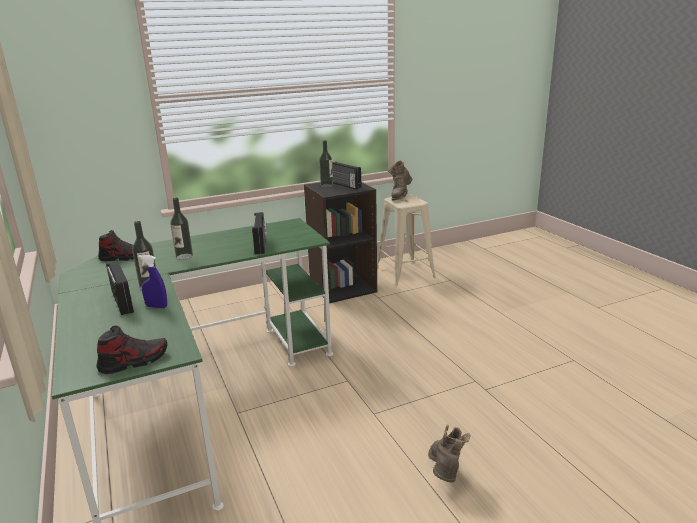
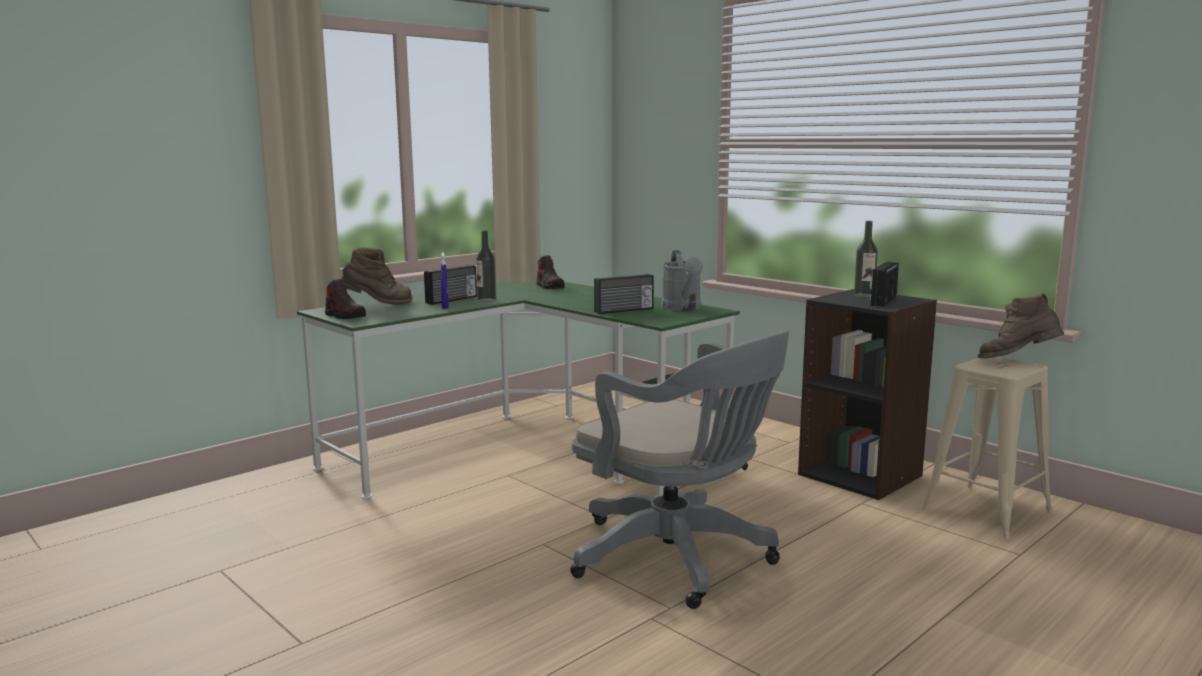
camera: 70 degrees right, 10 degrees down
bottle [170,198,193,260] -> none
brown boot [428,424,470,483] -> brown boot moved to [341,248,413,305]
none -> grey office chair [570,331,789,609]
none -> grey watering can [661,250,703,311]

